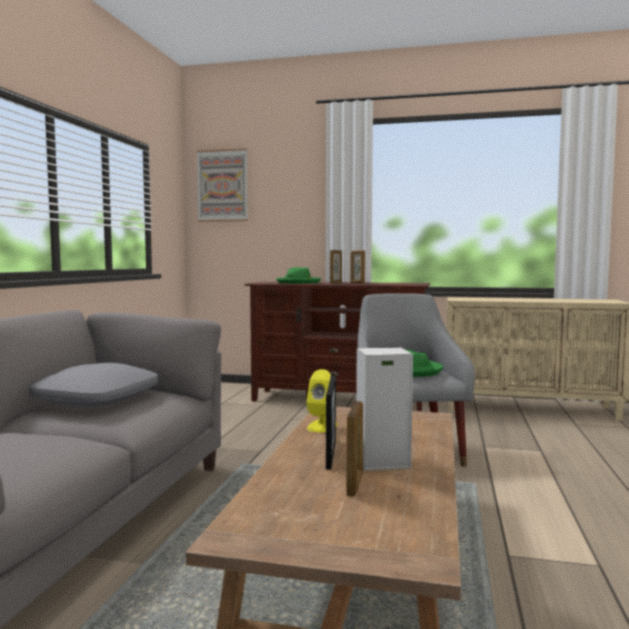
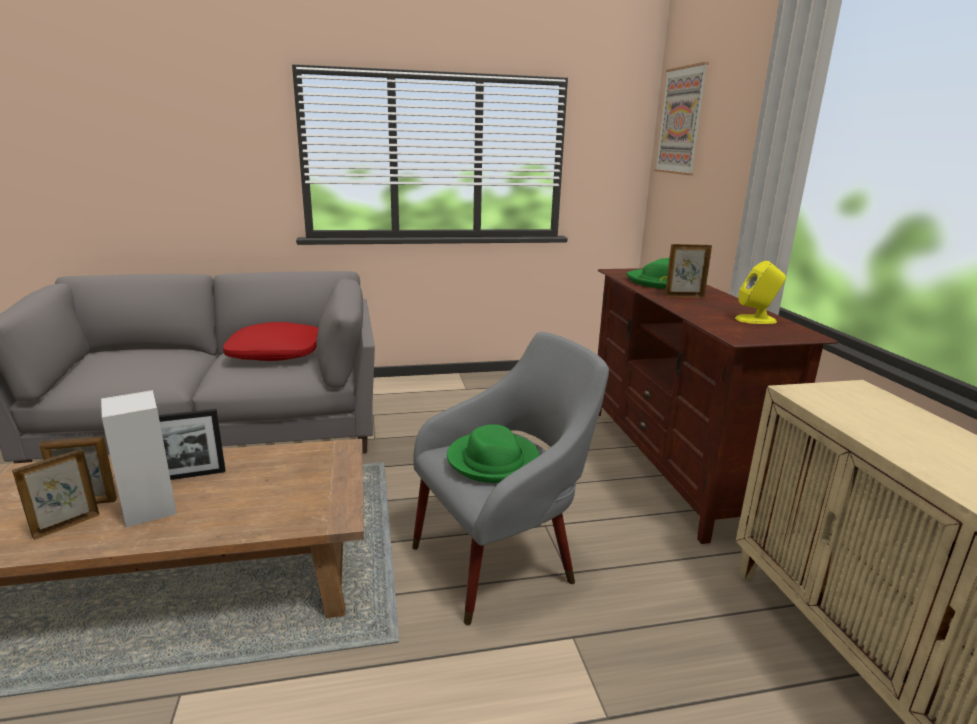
camera: 65 degrees right, 15 degrees up
grey pillow [29,363,158,407] -> red pillow [223,322,318,361]
yellow speaker [306,369,337,432] -> yellow speaker moved to [735,261,786,324]
picture frame [350,250,365,283] -> picture frame moved to [12,449,99,540]

